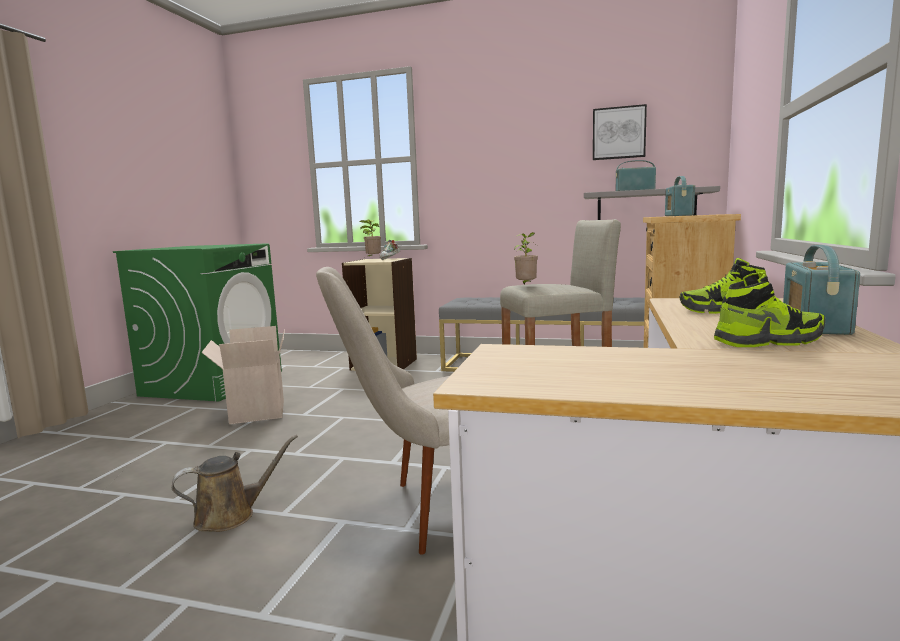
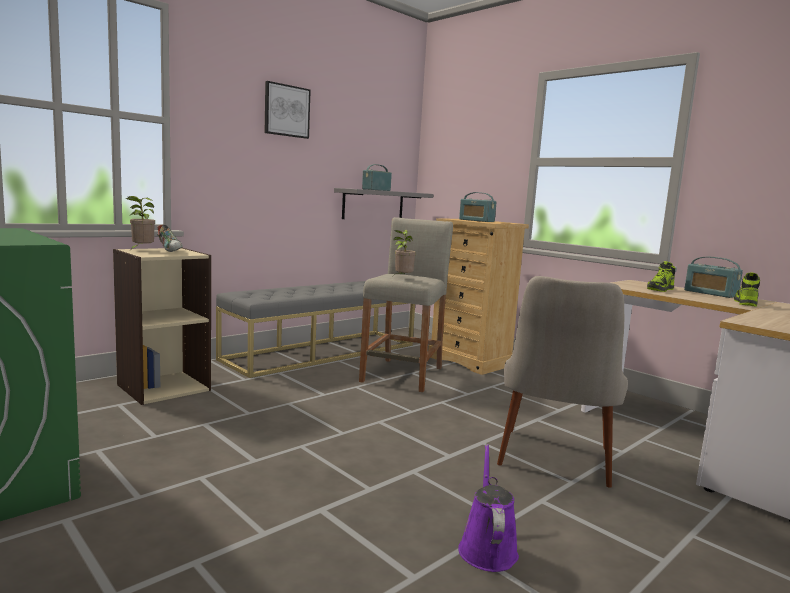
camera: 60 degrees left, 0 degrees up
brown watering can [172,434,298,532] -> purple watering can [458,444,519,572]
cardboard box [201,326,285,424] -> none
picture [593,104,647,160] -> picture moved to [265,81,311,139]

